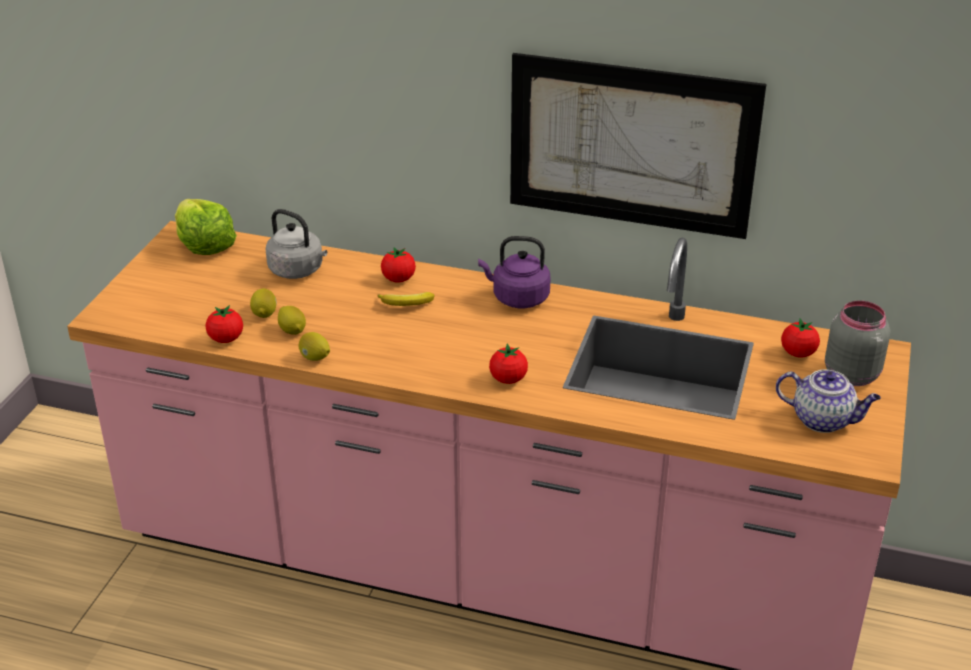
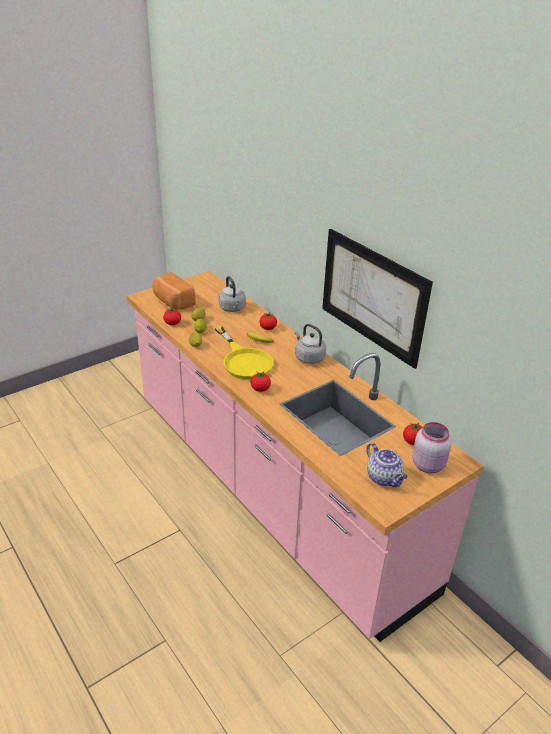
camera: 35 degrees right, 0 degrees up
lettuce [175,199,237,255] -> none
purple kettle [478,236,550,308] -> grey kettle [295,324,326,364]
grey jar [825,301,890,386] -> pink jar [412,422,452,473]
none -> bread [153,272,196,310]
none -> yellow frying pan [215,326,273,380]

